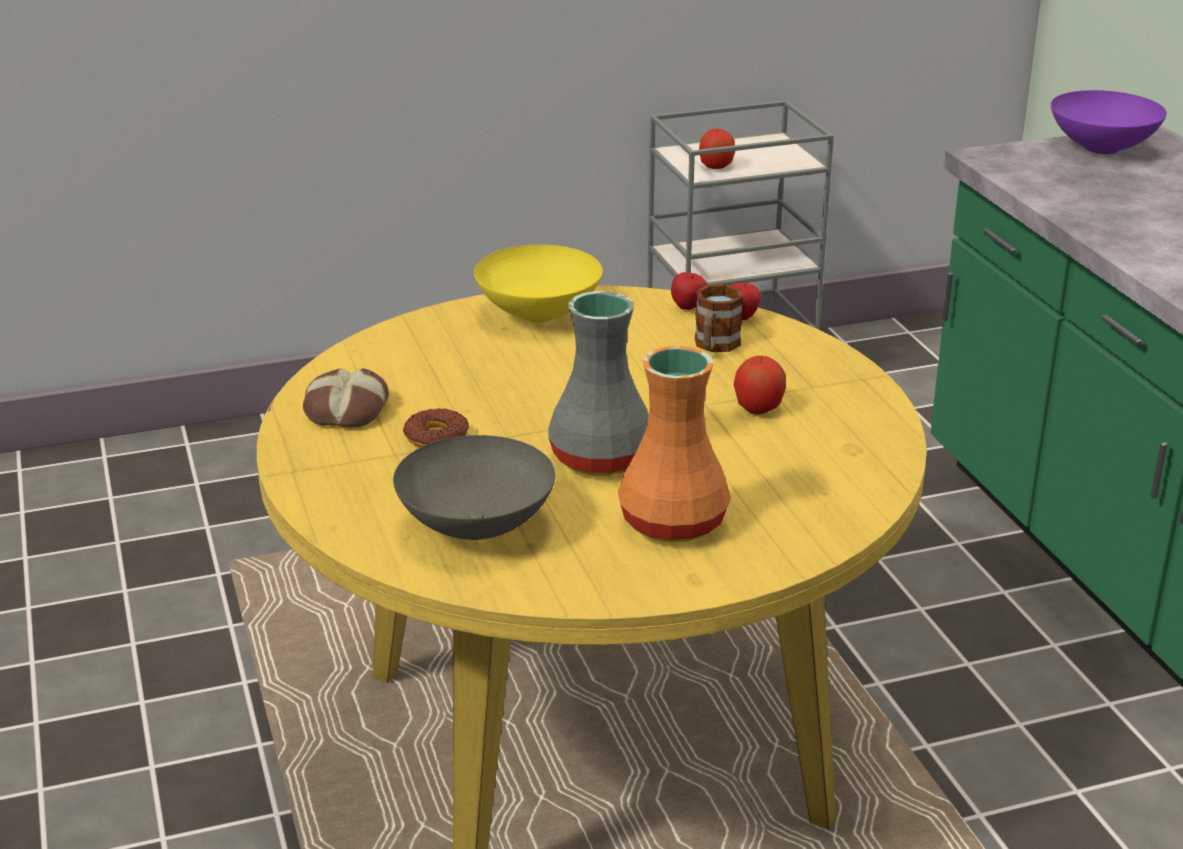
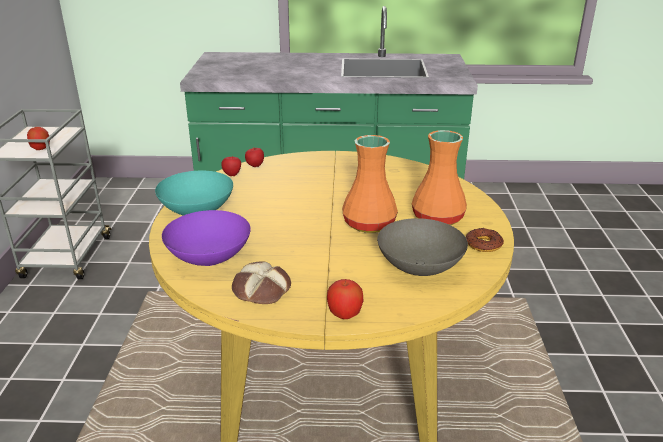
camera: 70 degrees left, 0 degrees up
donut [403,408,469,448] -> donut moved to [466,228,504,252]
yellow bowl [474,245,603,323] -> turquoise bowl [155,171,233,216]
grey vase [548,291,648,476] -> orange vase [342,135,398,233]
mug [695,284,743,352] -> none
apple [733,356,786,414] -> apple moved to [327,279,363,319]
purple bowl [1051,90,1167,154] -> purple bowl moved to [162,210,251,266]

